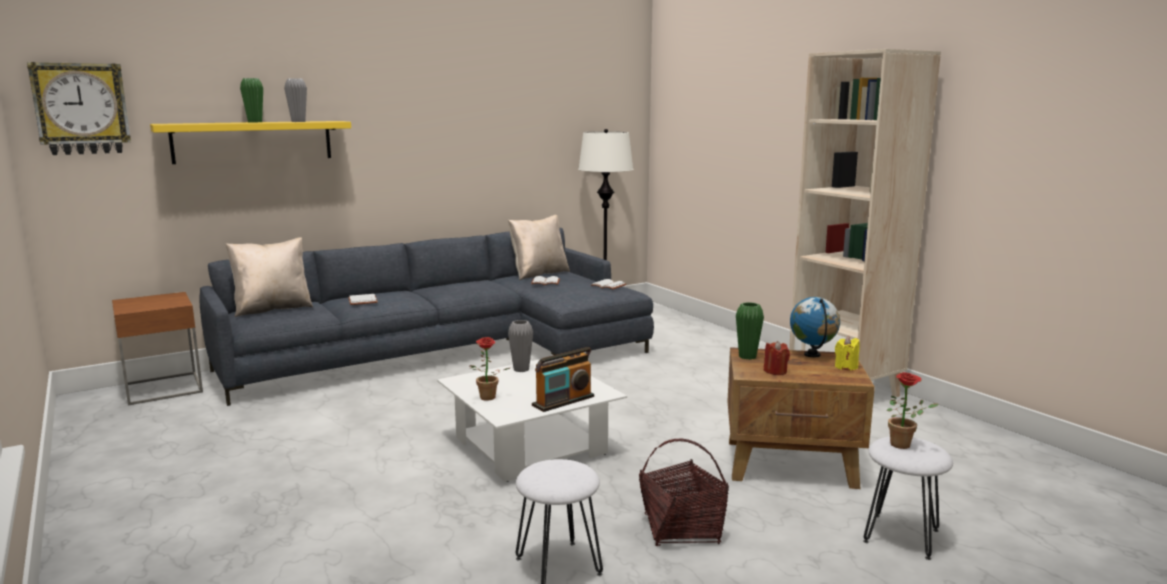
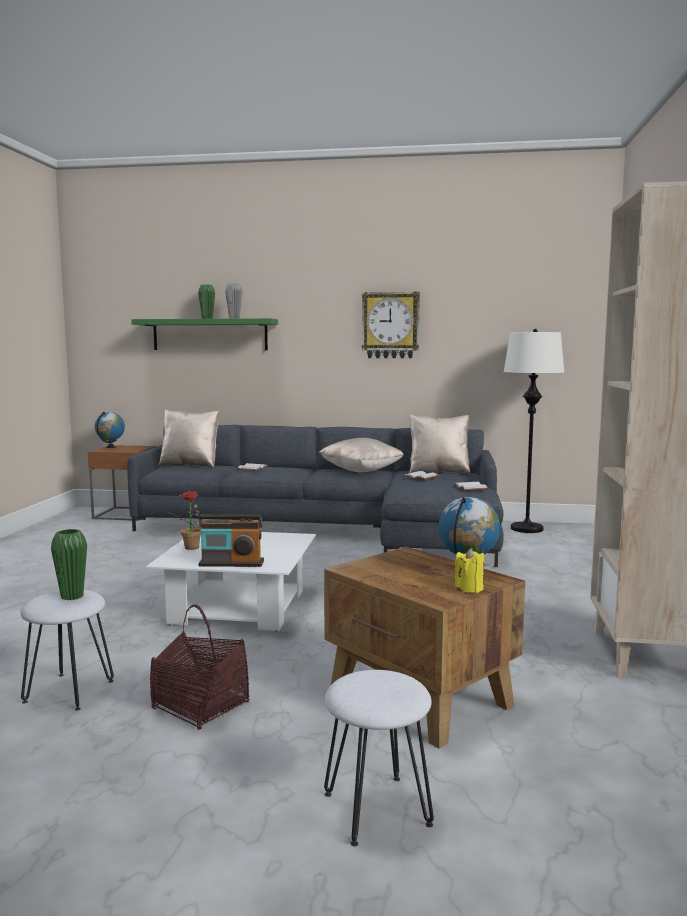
camera: 40 degrees right, 5 degrees down
wall clock [27,62,131,155] -> wall clock moved to [362,292,420,358]
yellow shelf [150,121,351,164] -> green shelf [131,318,278,350]
grey vase [508,320,533,372] -> none
green vase [736,302,764,360] -> green vase moved to [51,529,87,600]
red candle [764,341,790,375] -> none
potted plant [887,372,939,449] -> none
none -> globe [95,411,125,448]
none -> beige pillow [319,438,404,472]

